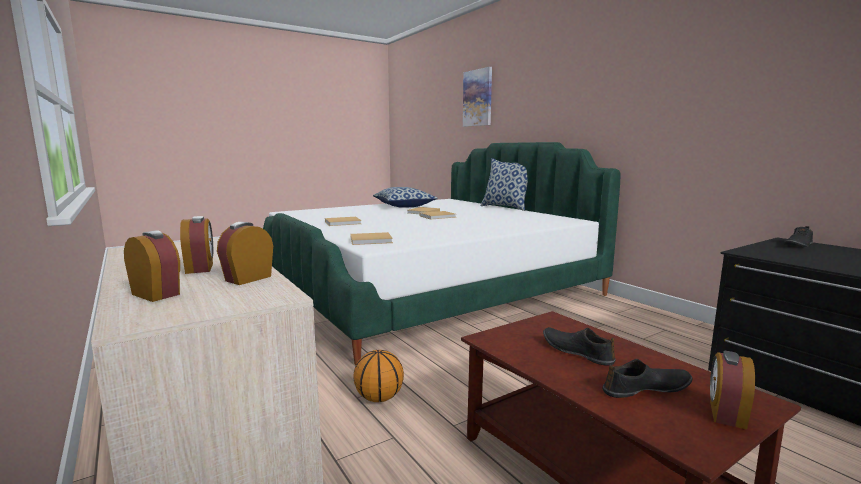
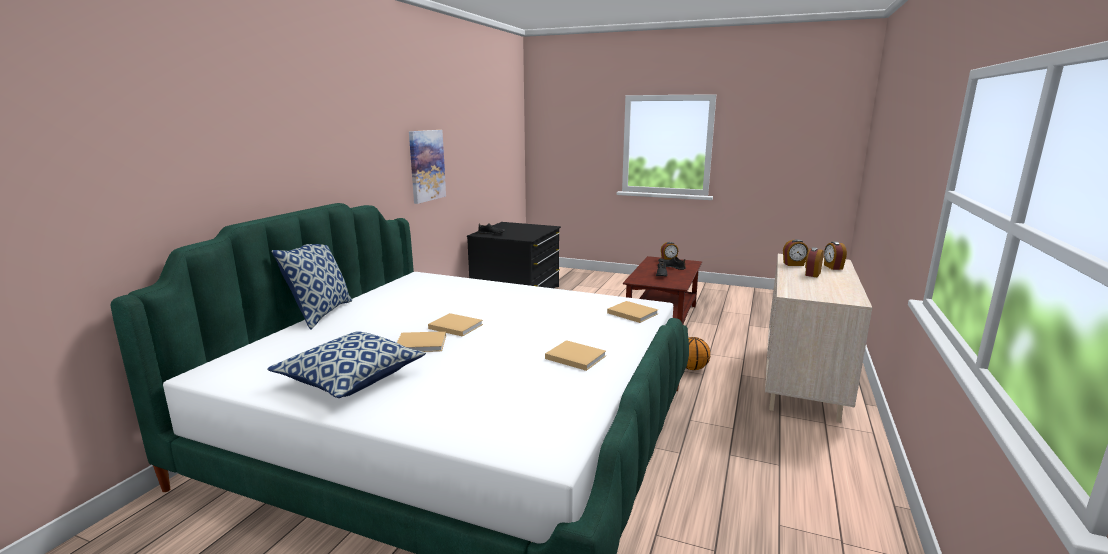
camera: 125 degrees left, 5 degrees up
picture [463,67,492,127] -> picture moved to [409,130,446,204]

